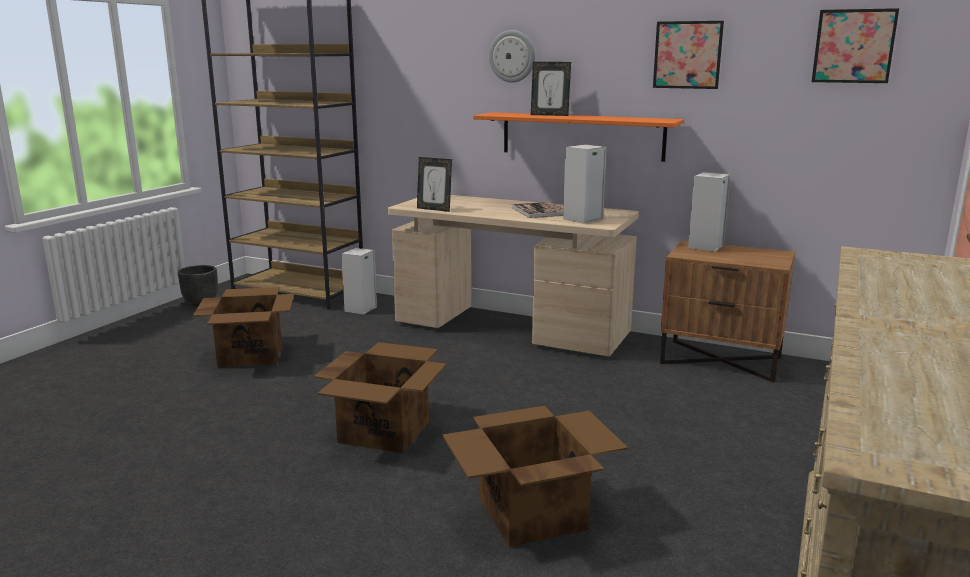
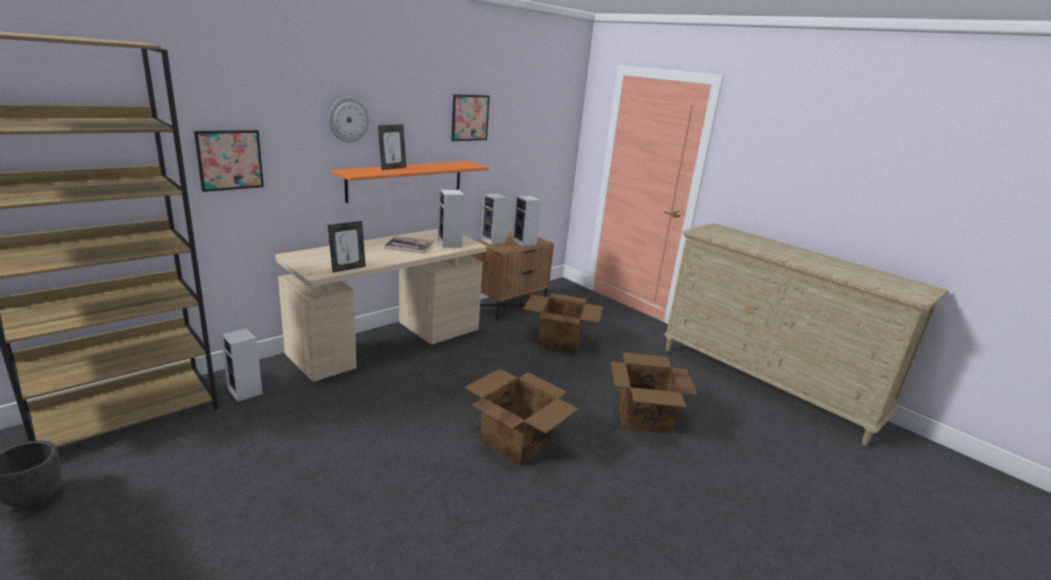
camera: 70 degrees left, 5 degrees up
cardboard box [193,287,294,368] -> cardboard box moved to [523,293,603,354]
picture [812,8,899,83] -> picture moved to [194,130,264,192]
none -> speaker [512,195,541,247]

